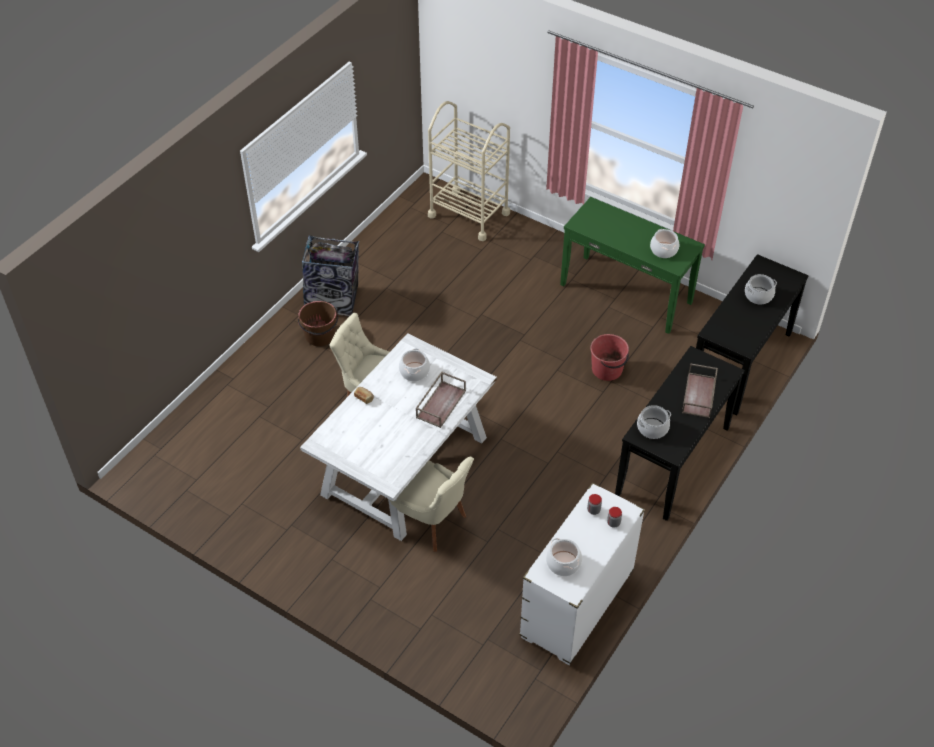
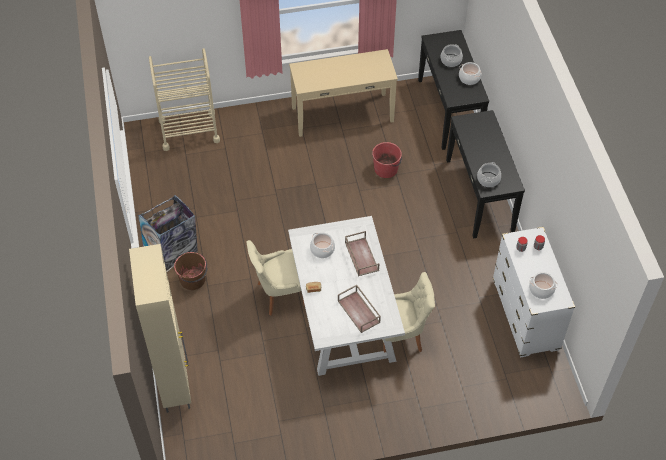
camera: 45 degrees left, 5 degrees up
green console table [560,197,705,334] -> beige console table [289,49,398,137]
cooking pot [650,229,679,258] -> cooking pot moved to [459,62,482,85]
brown tray [682,363,718,418] -> brown tray moved to [338,285,381,333]
none -> beige cabinet [129,244,191,413]

